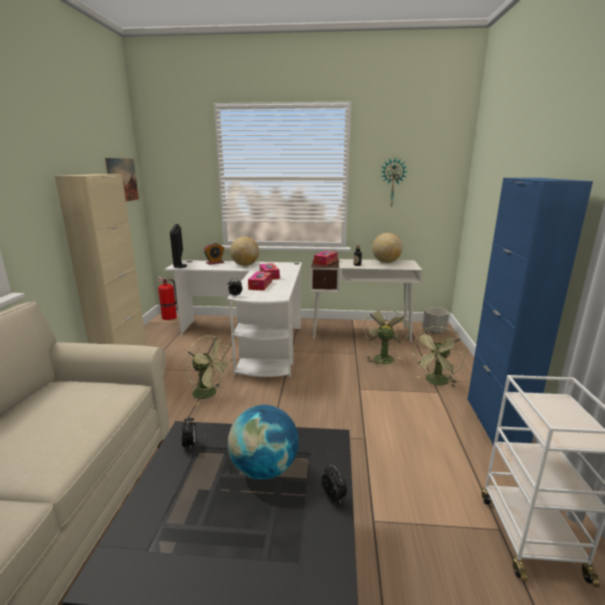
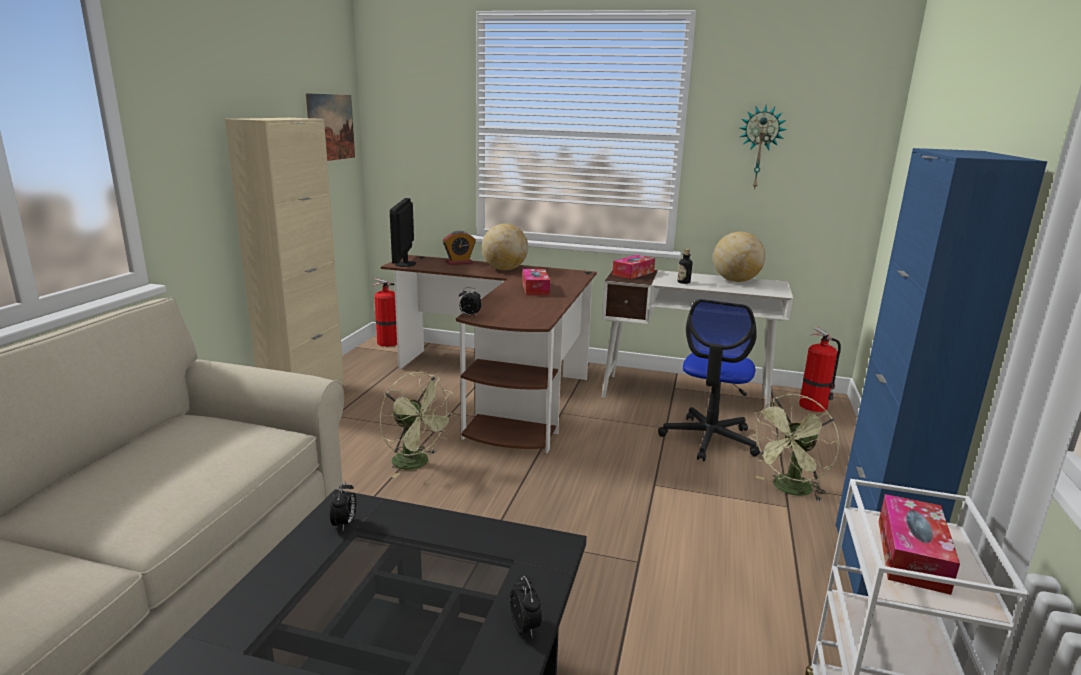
camera: 10 degrees right, 0 degrees up
white desk [164,260,302,377] -> brown desk [381,255,597,453]
globe [228,405,299,480] -> none
tissue box [248,272,272,291] -> tissue box moved to [879,494,960,595]
green fan [363,306,409,367] -> office chair [658,299,760,461]
grey planter [422,307,449,334] -> fire extinguisher [799,327,841,412]

